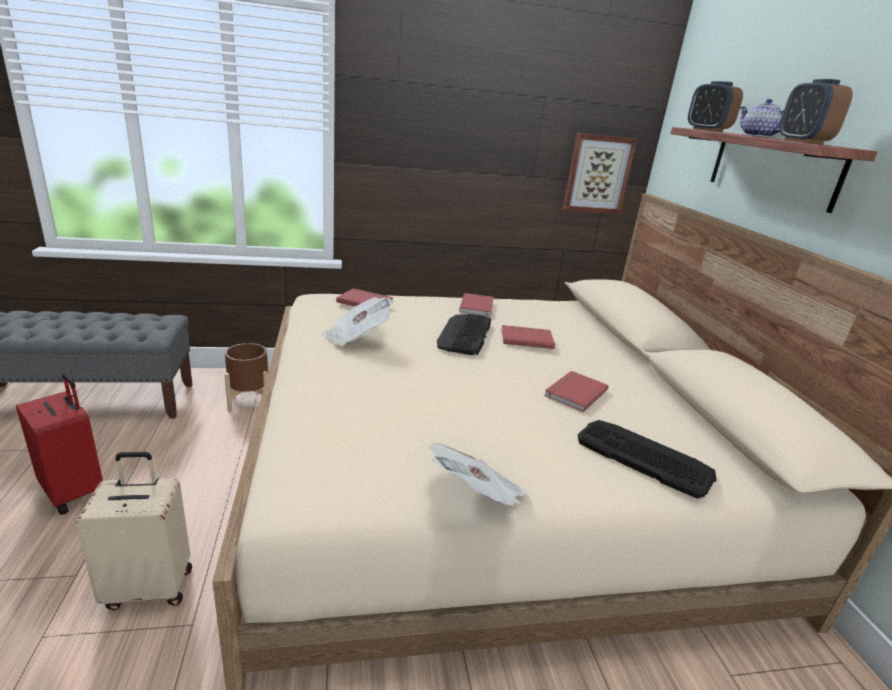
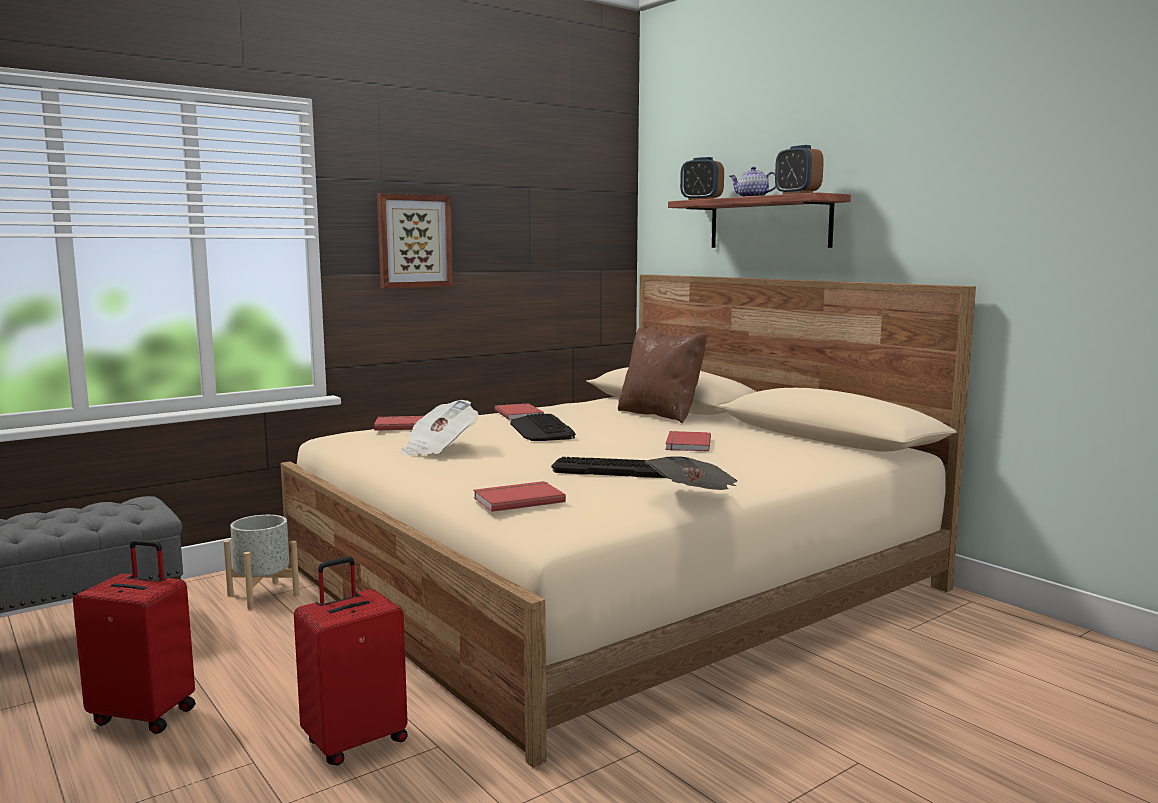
camera: 25 degrees left, 15 degrees down
beige suitcase [75,452,192,610] -> red suitcase [294,557,408,766]
brown planter [224,343,269,412] -> grey planter [224,515,300,610]
red book [501,325,555,349] -> red book moved to [473,481,566,512]
picture [563,133,638,214] -> picture moved to [377,193,453,288]
keyboard [578,420,716,499] -> keyboard moved to [551,457,666,478]
none -> brown pillow [618,327,707,423]

